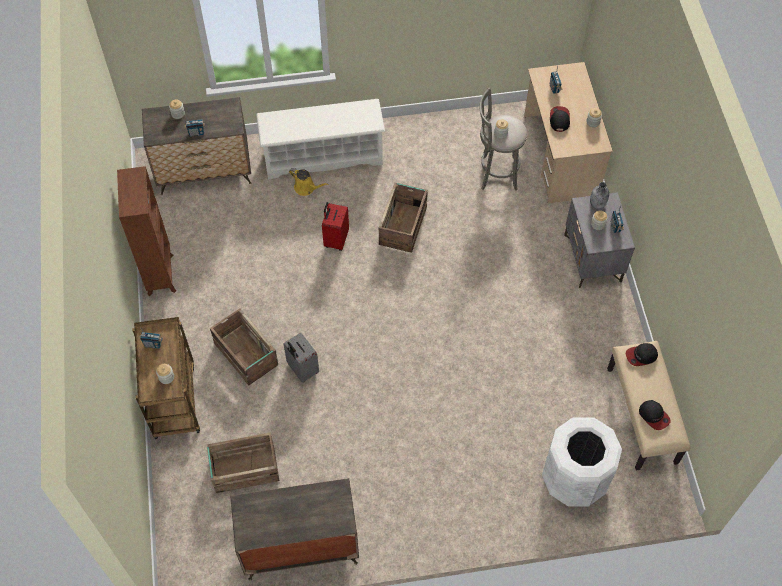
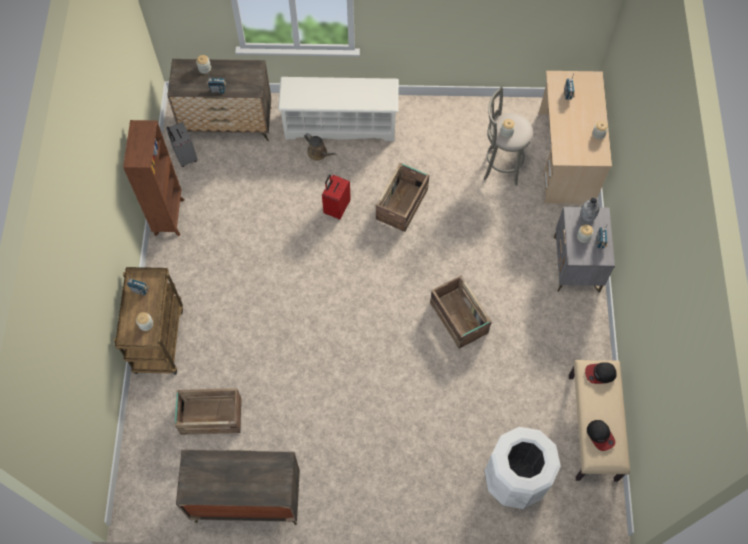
camera: 10 degrees right, 5 degrees up
crate [210,308,278,385] -> crate moved to [430,275,492,349]
grey suitcase [283,333,319,383] -> grey suitcase moved to [166,122,198,167]
yellow watering can [289,168,328,196] -> brown watering can [304,133,338,161]
cap [550,106,570,132] -> none

